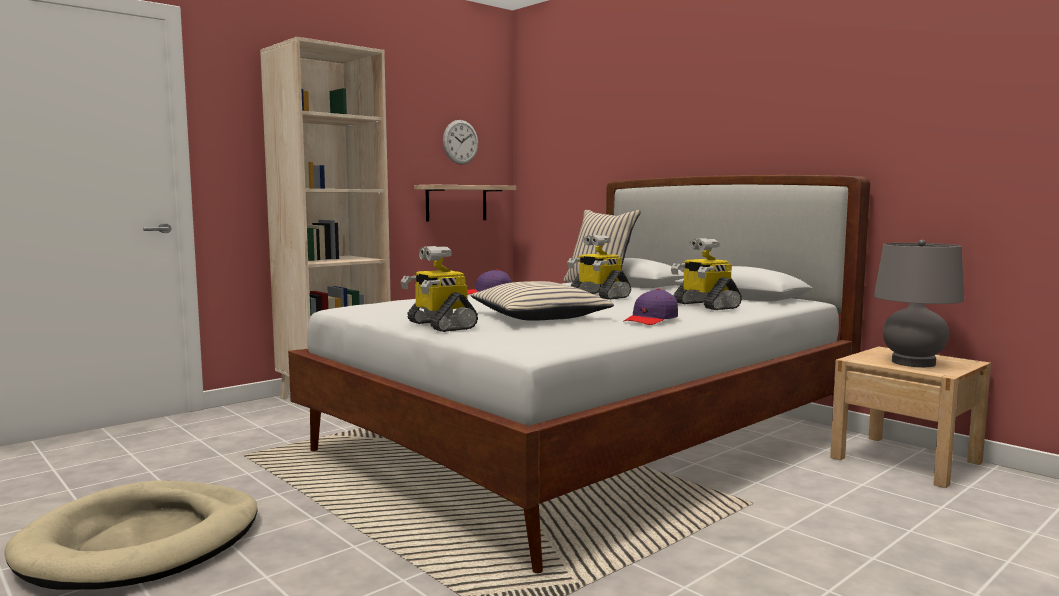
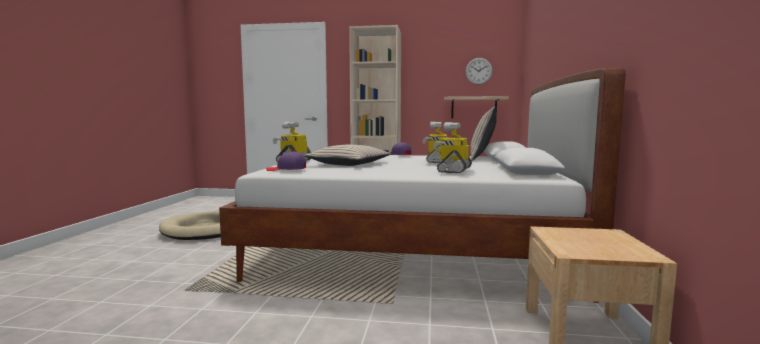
camera: 50 degrees right, 0 degrees up
purple cap [623,289,678,325] -> purple cap moved to [266,151,306,171]
grey table lamp [874,240,964,367] -> none

